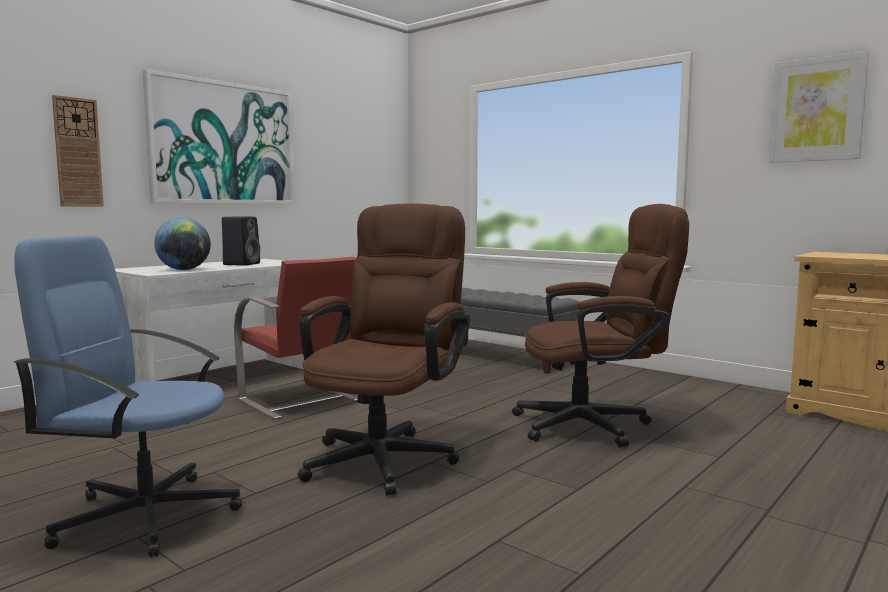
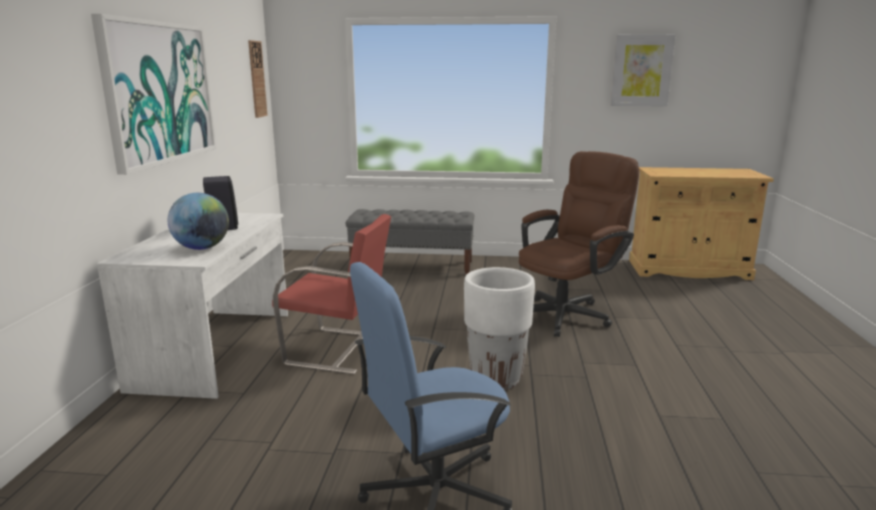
camera: 35 degrees left, 10 degrees up
wall clock [52,95,104,207] -> wall clock moved to [248,40,268,118]
brown office chair [297,204,471,496] -> white planter [464,267,535,390]

